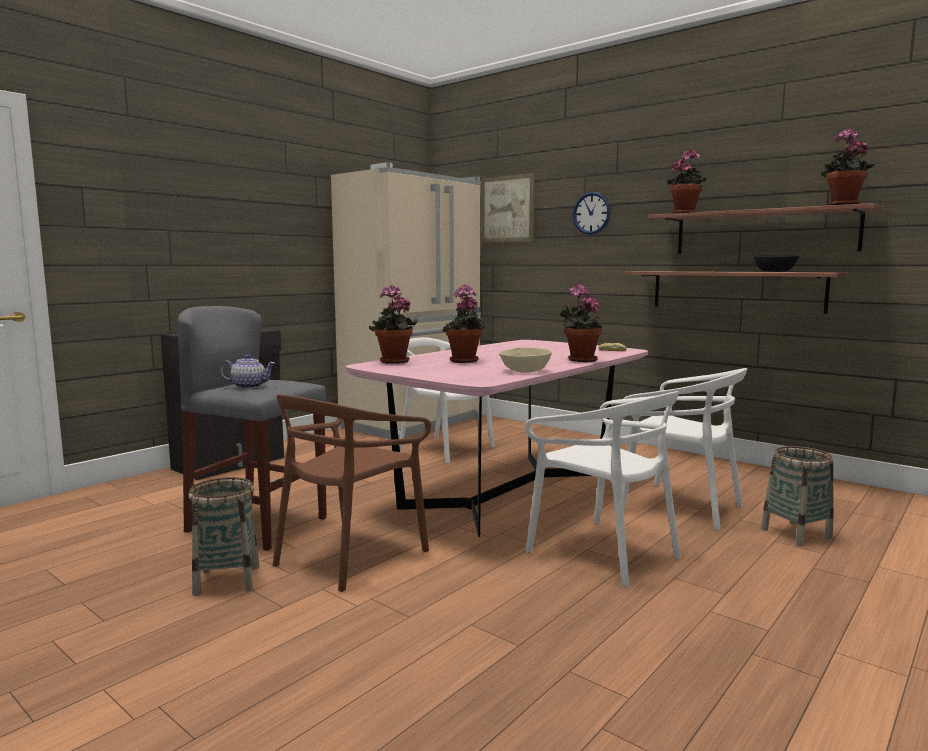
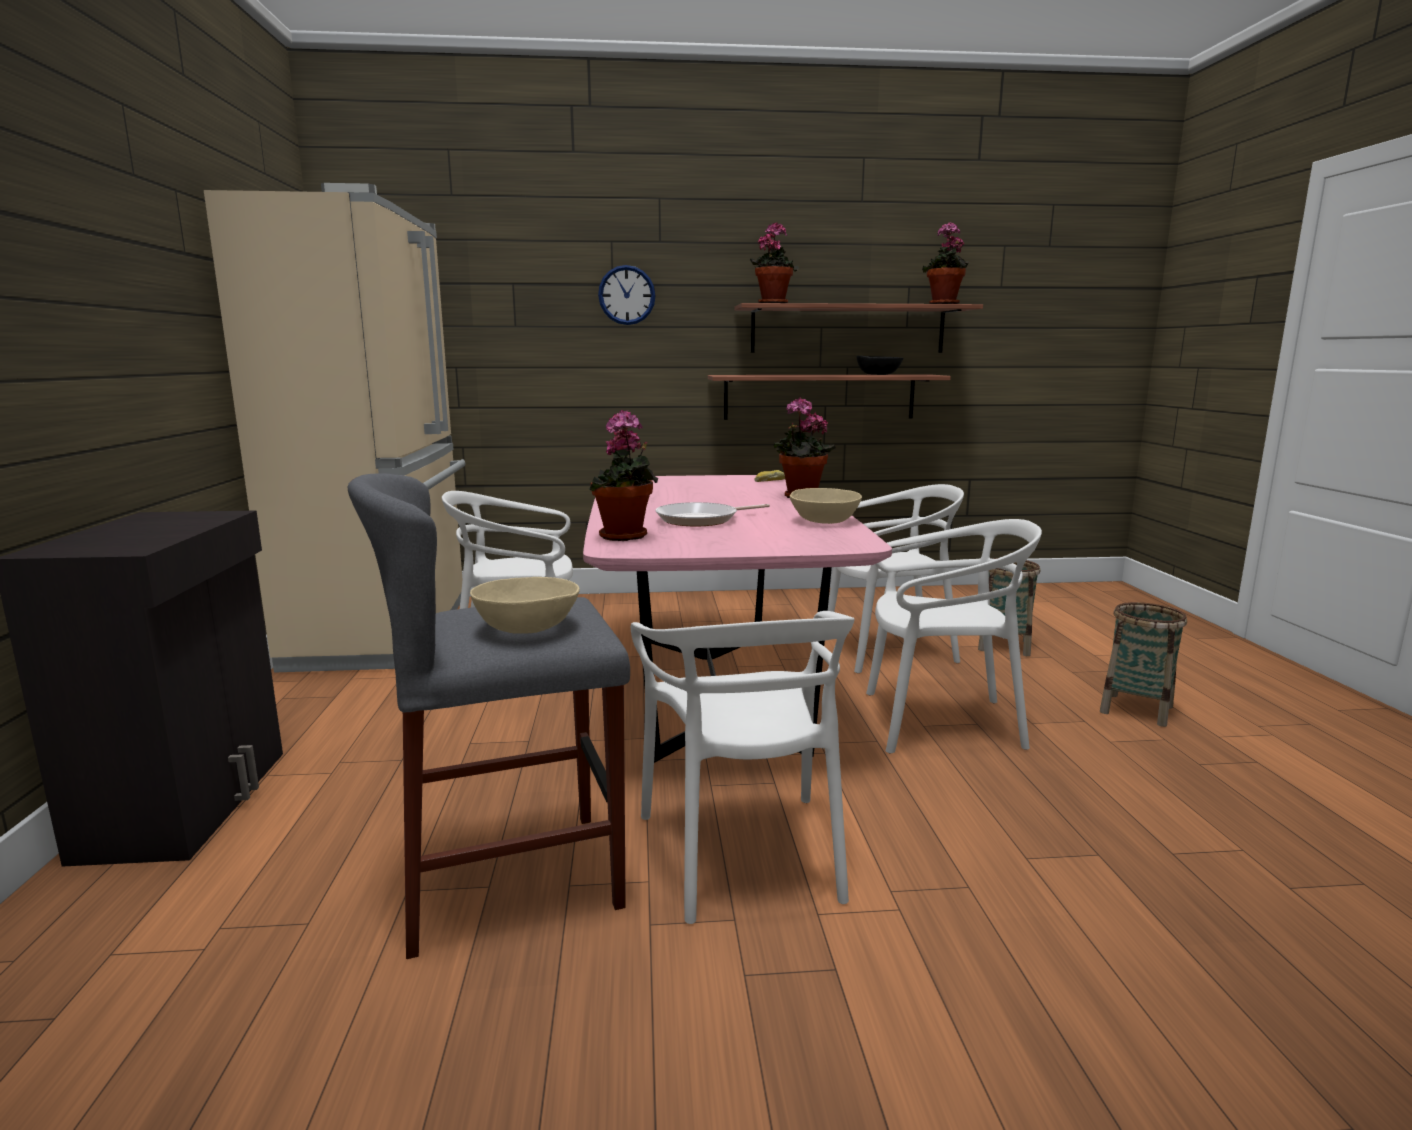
camera: 45 degrees left, 5 degrees up
basket [188,477,259,596] -> basket moved to [1100,602,1187,727]
teapot [220,354,275,389] -> beige bowl [470,577,580,633]
brown chair [273,394,431,592] -> white chair [631,611,855,924]
potted plant [443,284,485,363] -> frying pan [655,502,770,526]
picture [481,173,535,243] -> none

